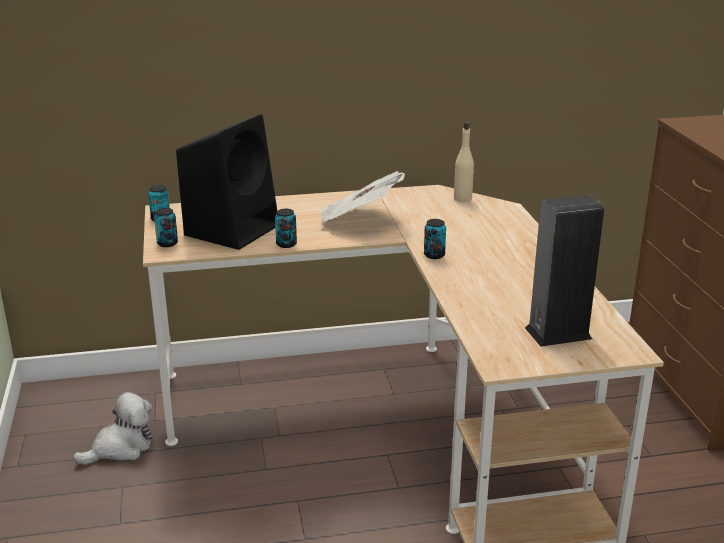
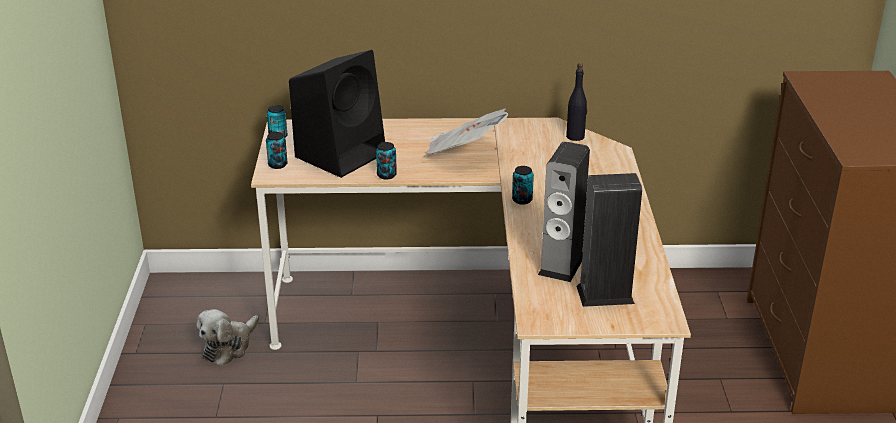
camera: 10 degrees right, 5 degrees up
plush toy [73,392,153,465] -> plush toy turned 150 degrees clockwise [196,309,259,366]
beige bottle [454,122,474,202] -> black bottle [566,63,587,141]
none -> speaker [538,141,590,282]

